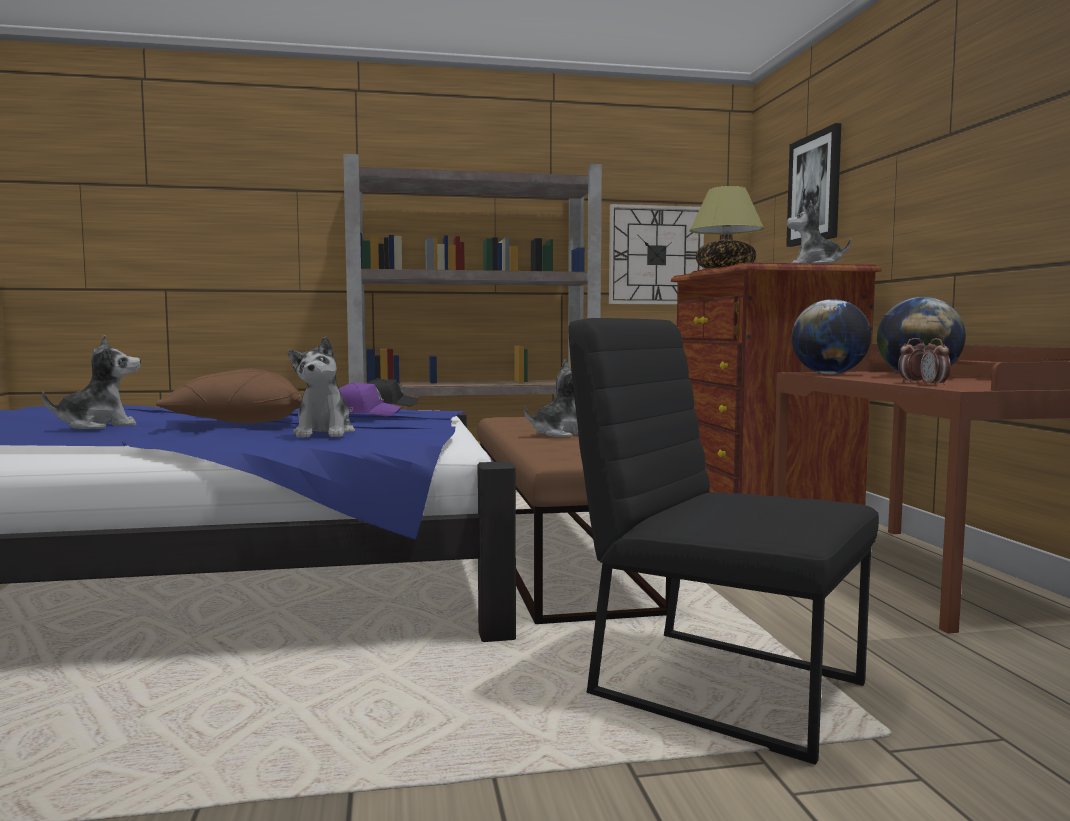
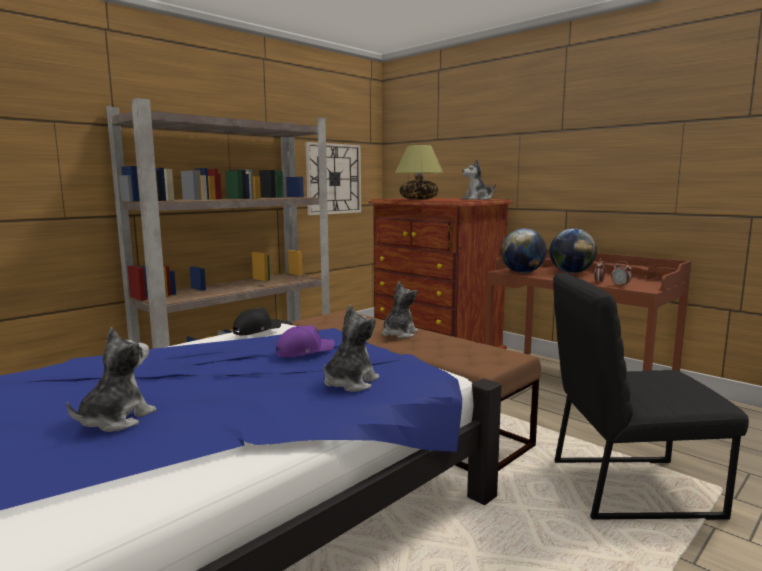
camera: 35 degrees left, 5 degrees up
brown pillow [156,369,302,424] -> none
plush toy [288,337,355,438] -> plush toy turned 105 degrees counterclockwise [324,305,380,392]
picture [786,123,841,247] -> none

